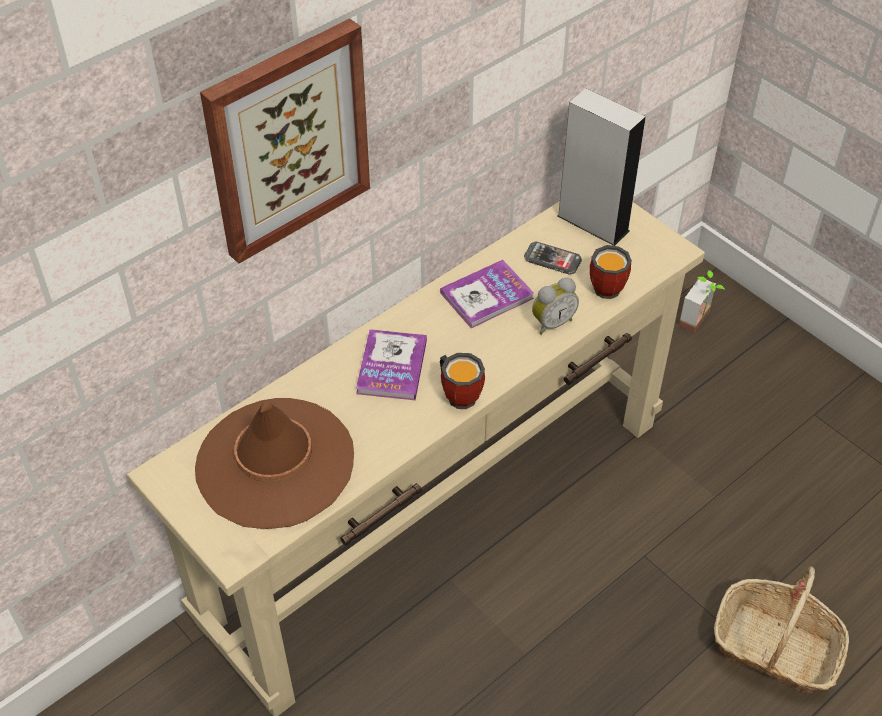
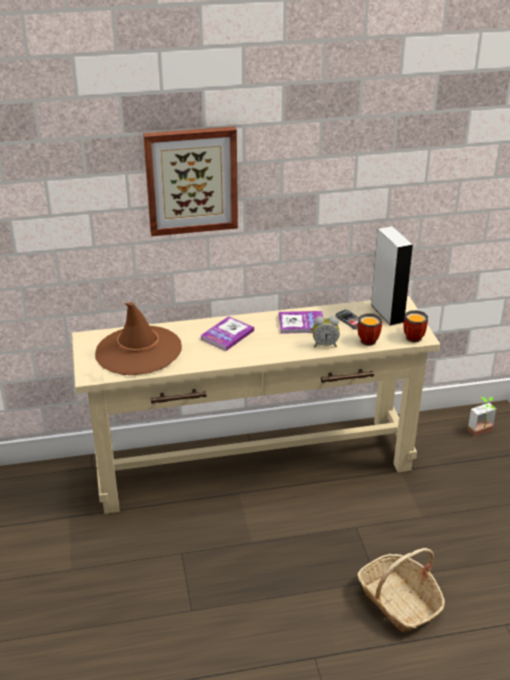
camera: 30 degrees right, 15 degrees down
mug [440,353,485,409] -> mug moved to [404,310,428,343]

